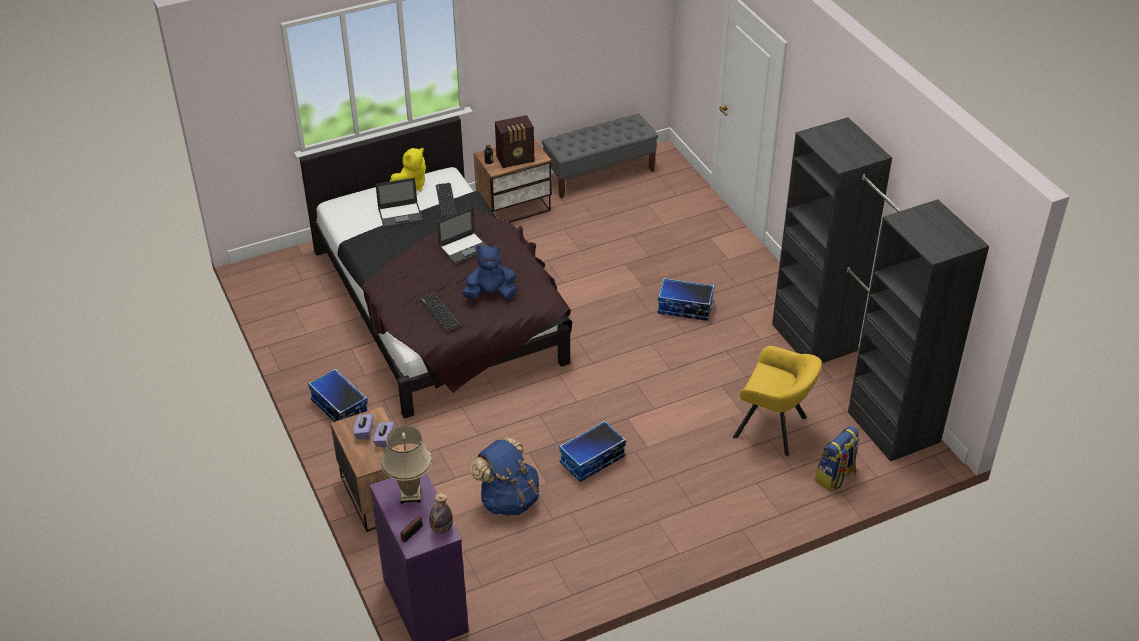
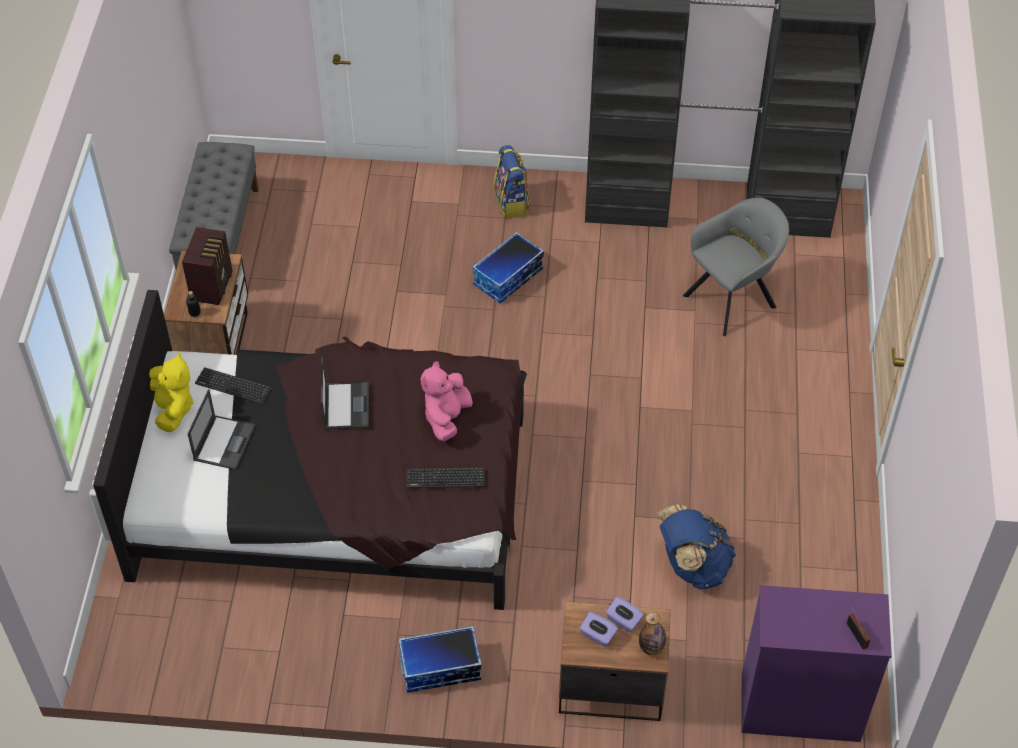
camera: 60 degrees left, 10 degrees up
beige table lamp [381,426,432,504] -> none
bottle [429,493,453,534] -> bottle moved to [639,613,666,656]
blue plush toy [462,245,517,299] -> pink plush toy [421,361,473,441]
storage box [559,420,626,482] -> none
yellow armchair [733,346,822,457] -> grey armchair [683,197,789,336]
backpack [815,426,860,492] -> backpack moved to [494,145,530,219]

